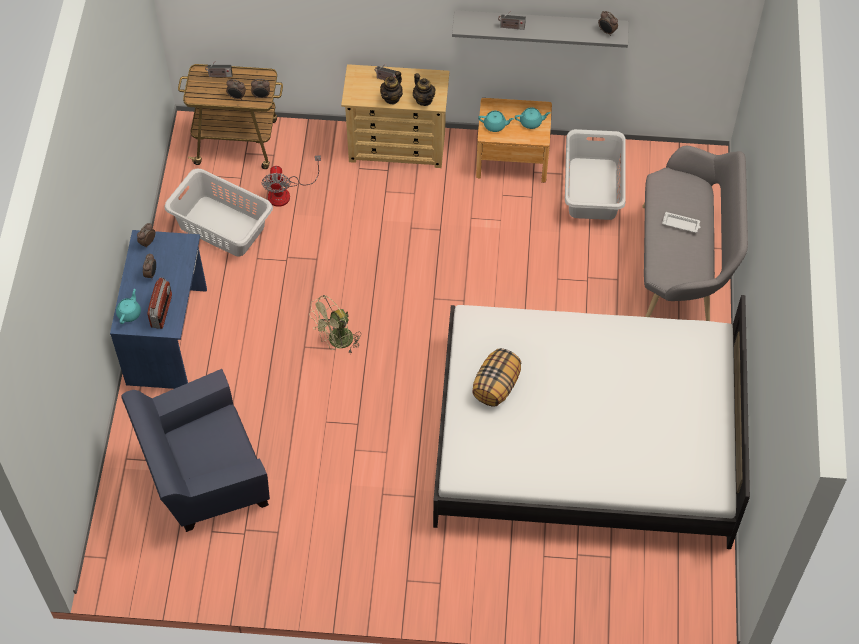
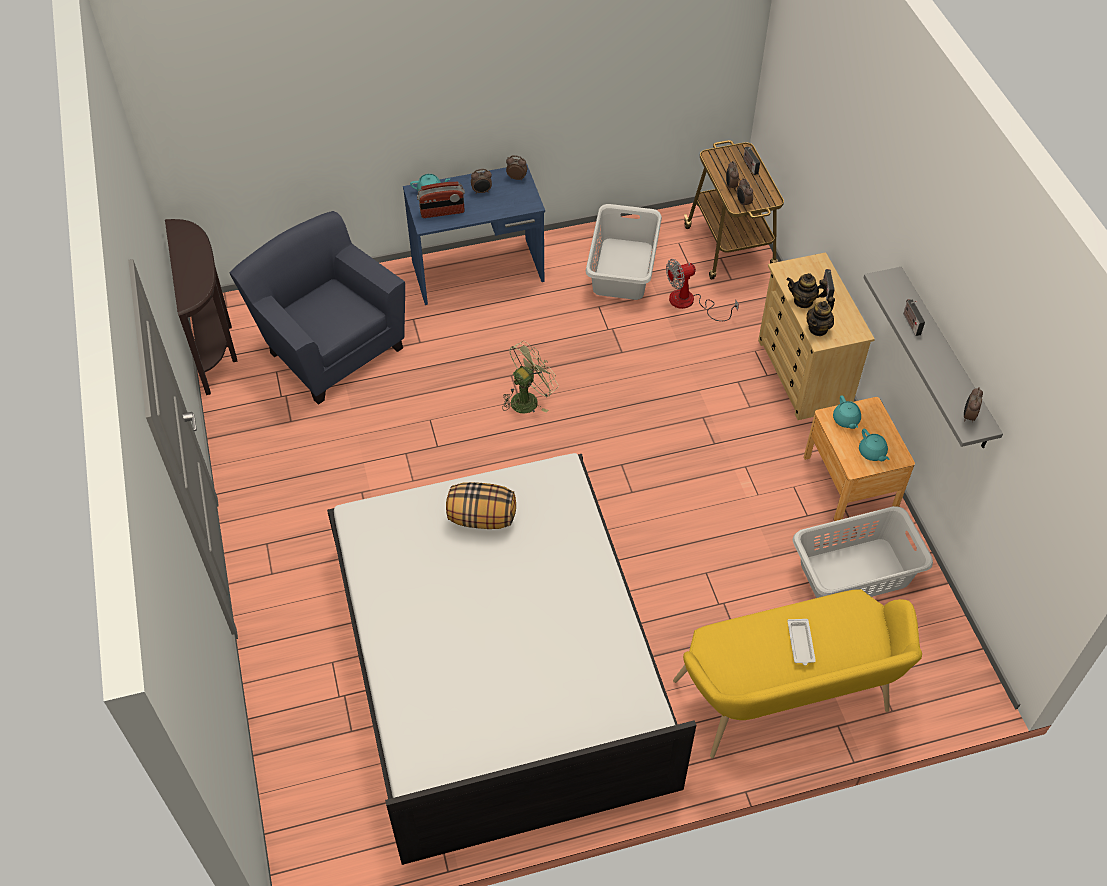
camera: 70 degrees right, 5 degrees down
green fan [309,295,361,353] -> green fan turned 105 degrees clockwise [502,341,559,413]
grey bench [642,146,748,321] -> yellow bench [673,589,922,758]
none -> brown console table [165,219,238,395]

